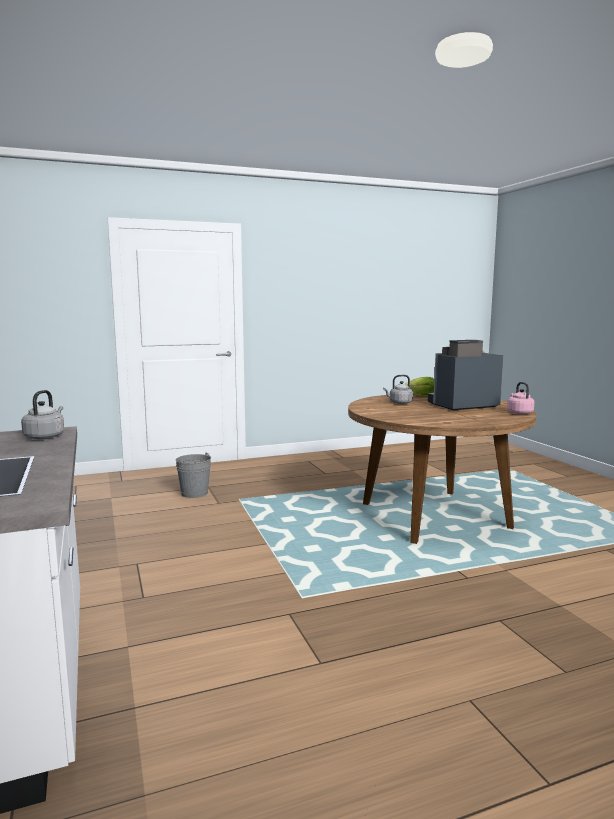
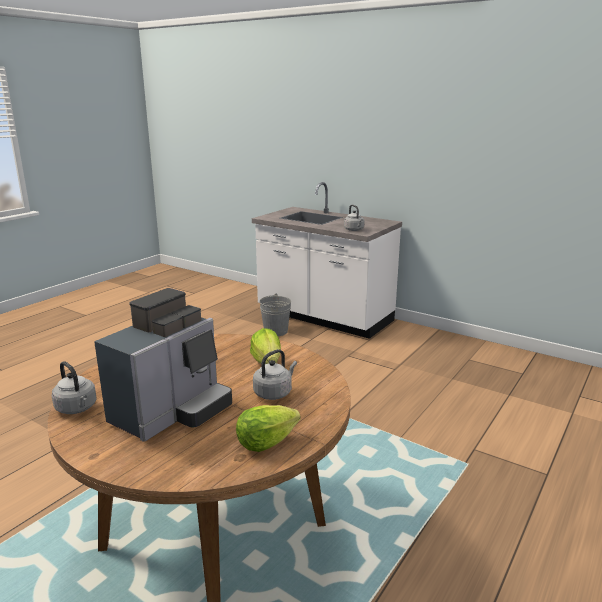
camera: 145 degrees right, 10 degrees up
grey bucket [176,452,211,498] -> grey bucket moved to [259,293,291,336]
pink kettle [507,382,534,414] -> grey kettle [52,361,96,414]
none -> lettuce [250,328,281,364]

